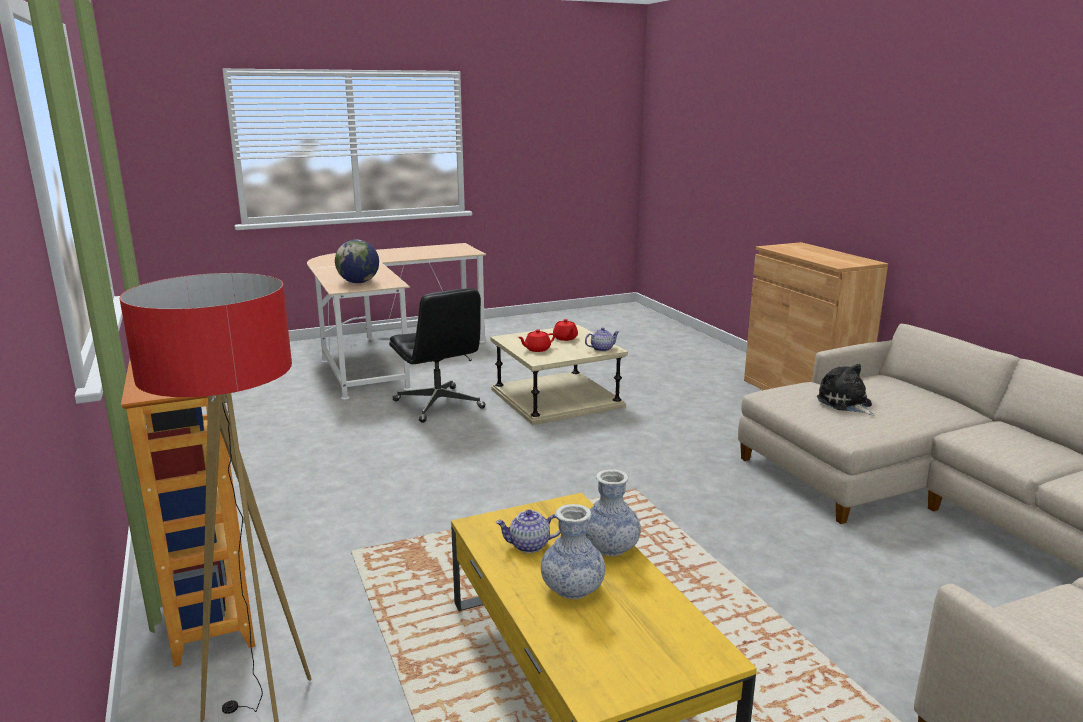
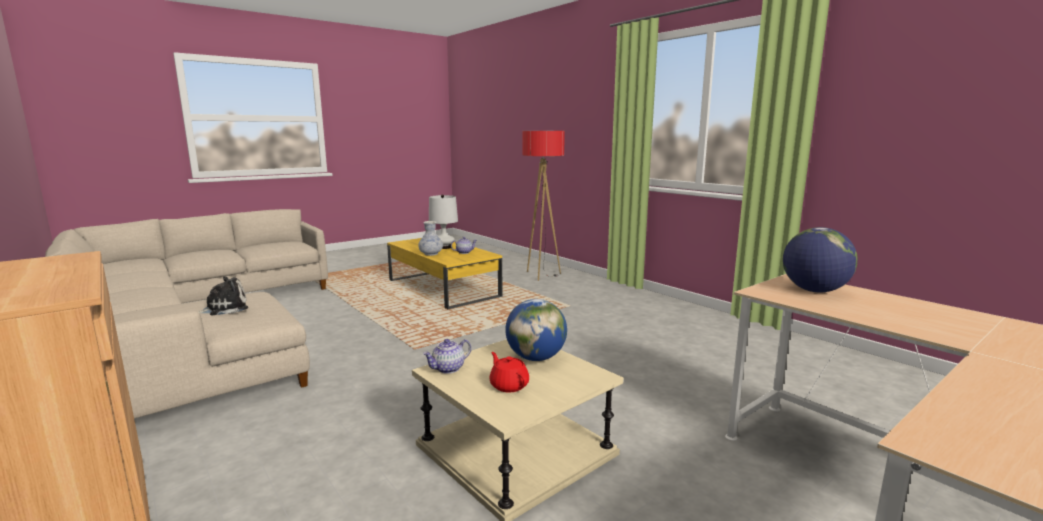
camera: 165 degrees right, 5 degrees down
bookcase [121,359,255,667] -> none
black office chair [389,288,486,423] -> none
red teapot [518,329,555,352] -> globe [505,299,567,361]
vase [541,504,605,599] -> white table lamp [429,195,458,249]
plush toy [817,364,875,415] -> plush toy turned 90 degrees counterclockwise [198,276,248,315]

